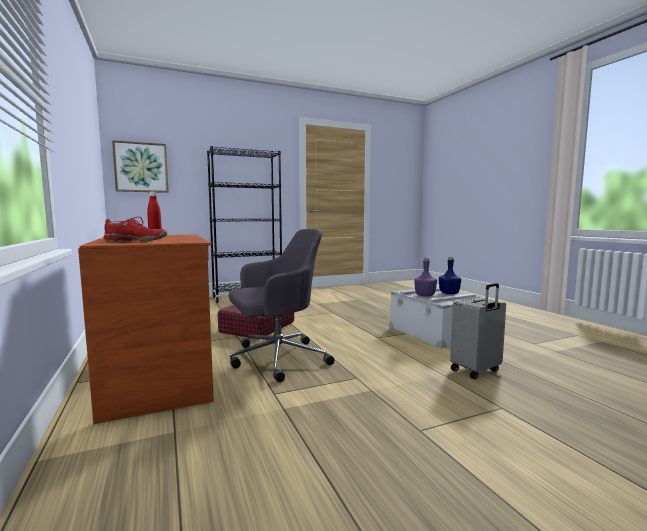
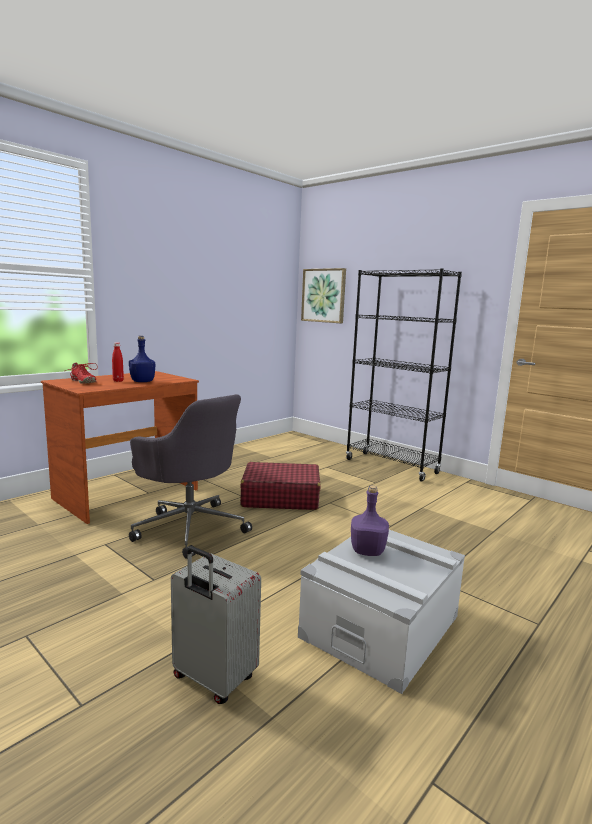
camera: 65 degrees right, 5 degrees up
blue bottle [439,257,461,294] -> blue bottle moved to [129,336,155,382]

